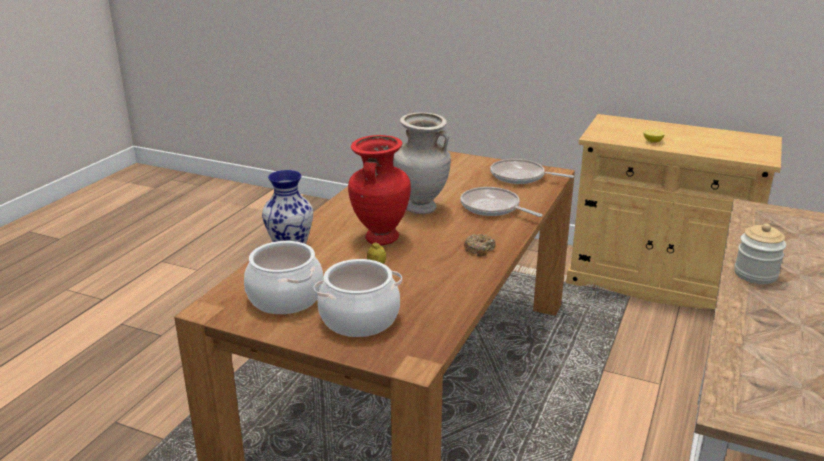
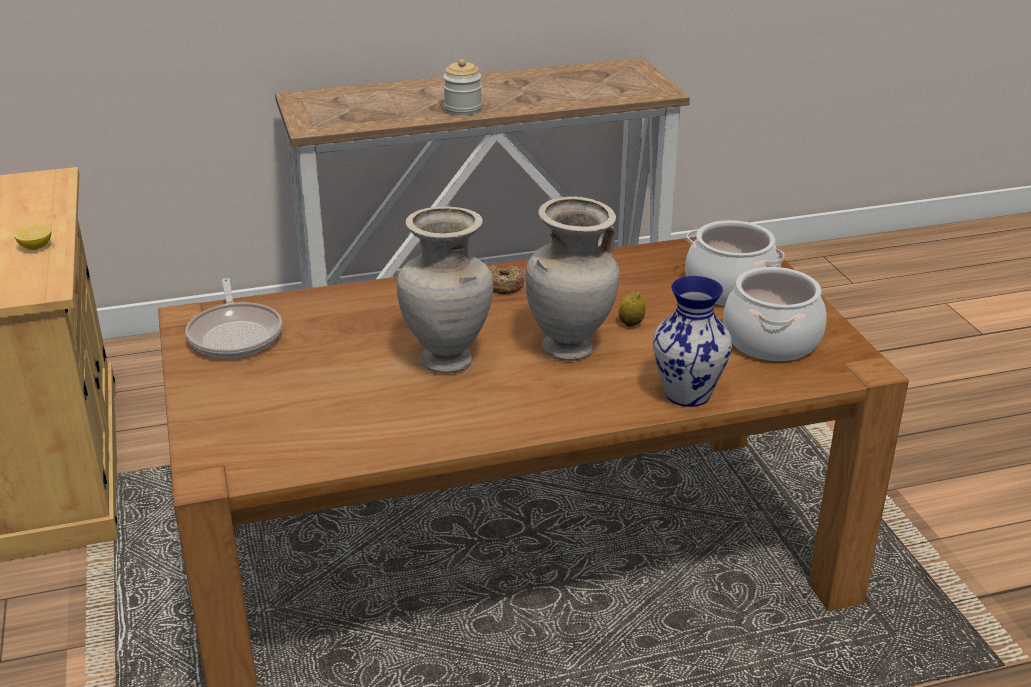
camera: 130 degrees left, 5 degrees up
red vase [348,135,411,245] -> beige vase [525,196,620,361]
frying pan [461,187,543,217] -> none

